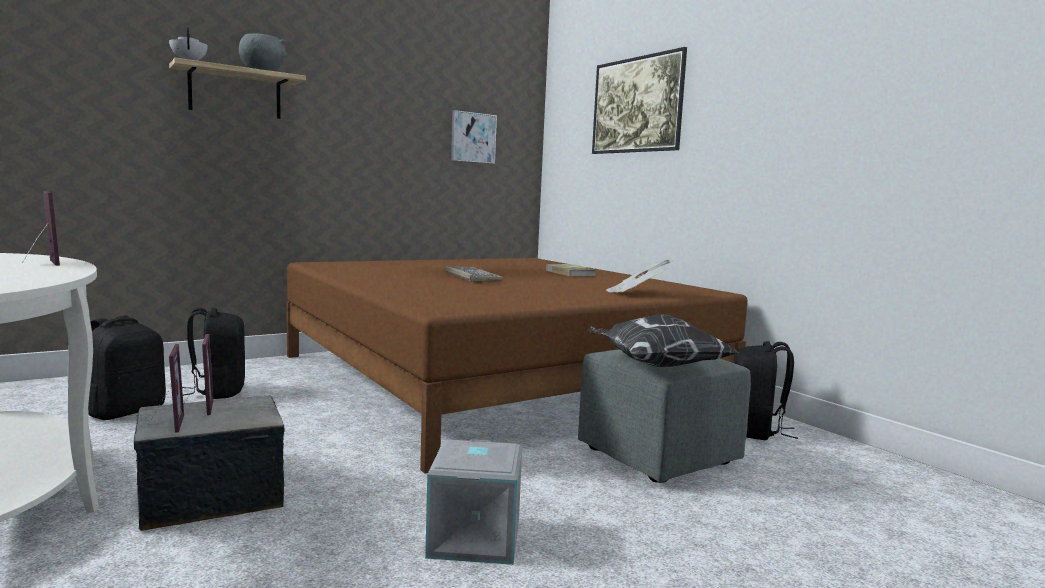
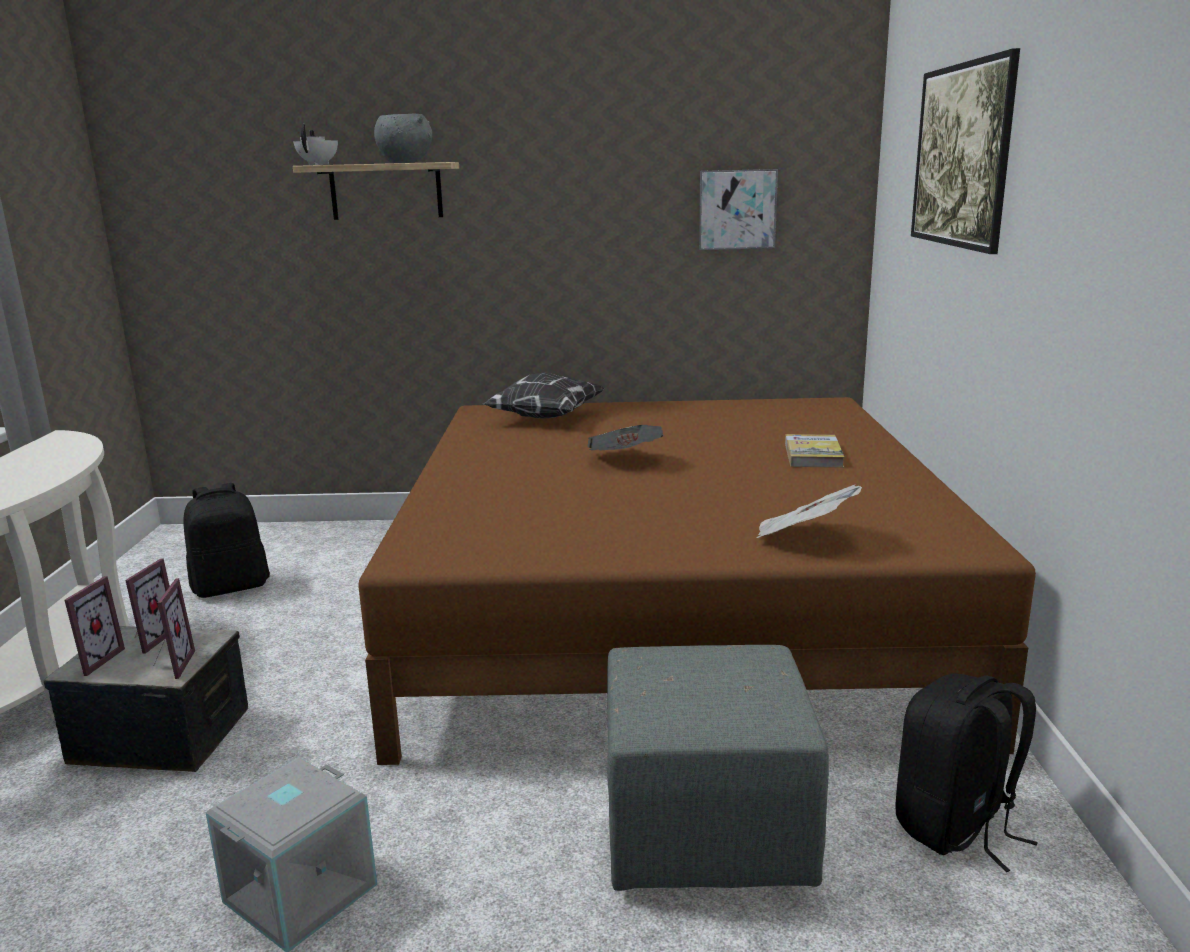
camera: 35 degrees right, 10 degrees up
picture frame [22,191,60,266] -> picture frame moved to [154,578,195,679]
black backpack [182,308,245,399] -> none
keyboard [445,266,503,282] -> newspaper [587,425,664,450]
pillow [587,314,739,367] -> pillow moved to [483,373,605,419]

